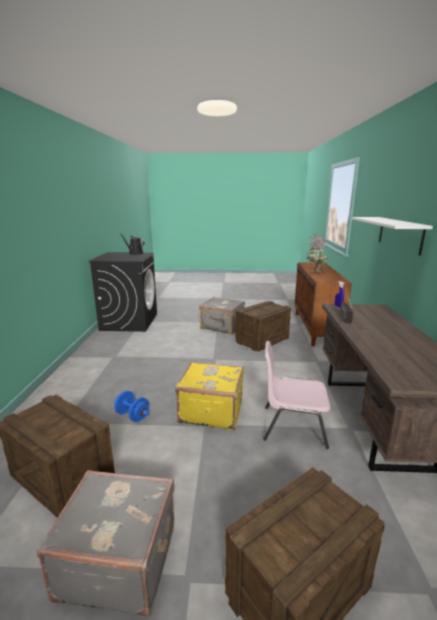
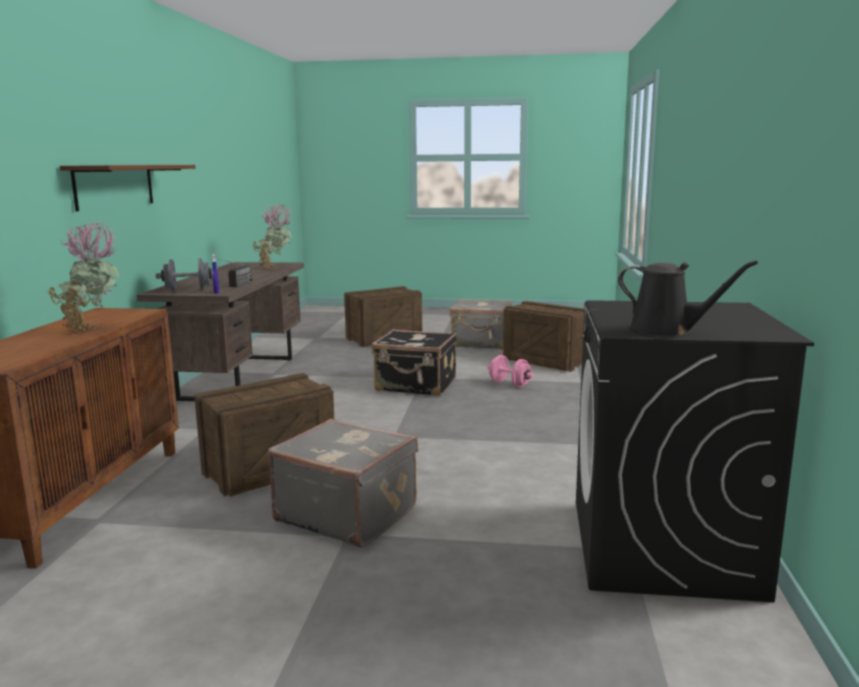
camera: 175 degrees left, 5 degrees down
blue dumbbell [114,391,149,422] -> pink dumbbell [487,355,534,387]
yellow suitcase [175,361,244,430] -> black suitcase [372,329,457,396]
pink chair [263,341,331,449] -> none
white shelf [352,217,433,256] -> brown shelf [59,165,196,211]
none -> grey dumbbell [156,258,213,291]
none -> potted plant [252,204,292,270]

